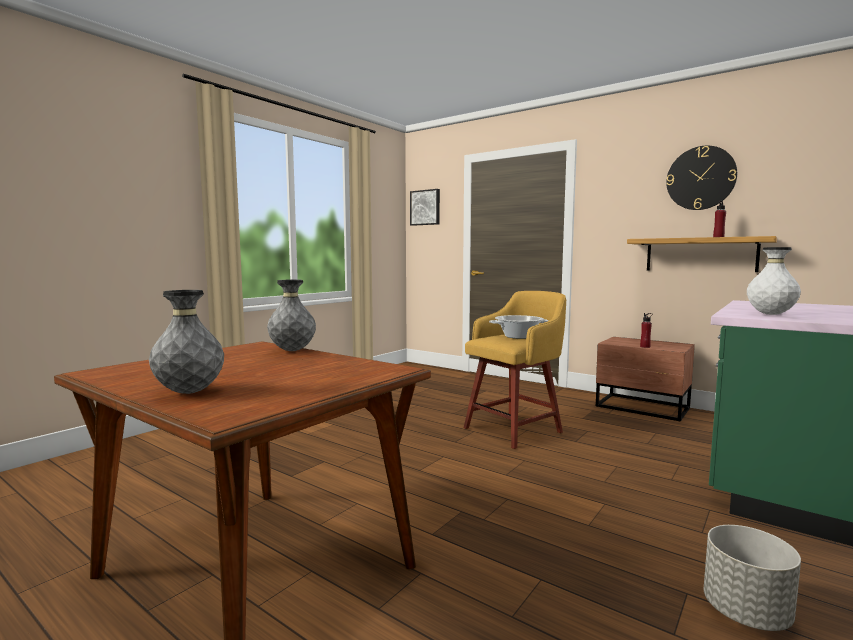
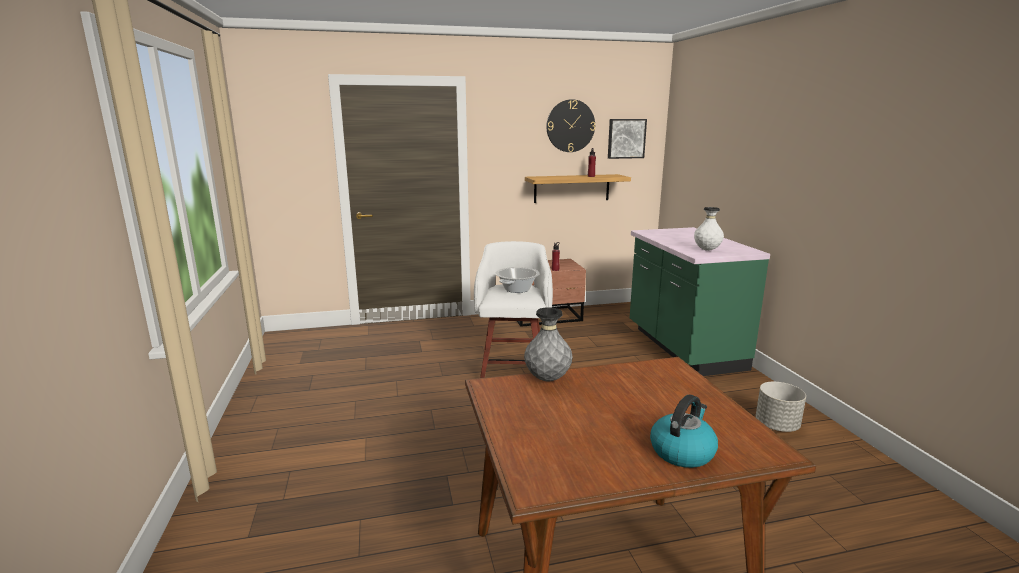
camera: 50 degrees left, 10 degrees up
grey vase [149,290,224,394] -> kettle [650,395,718,468]
picture [410,189,440,226] -> picture moved to [608,119,647,159]
yellow stool [464,291,566,449] -> white stool [474,241,553,378]

